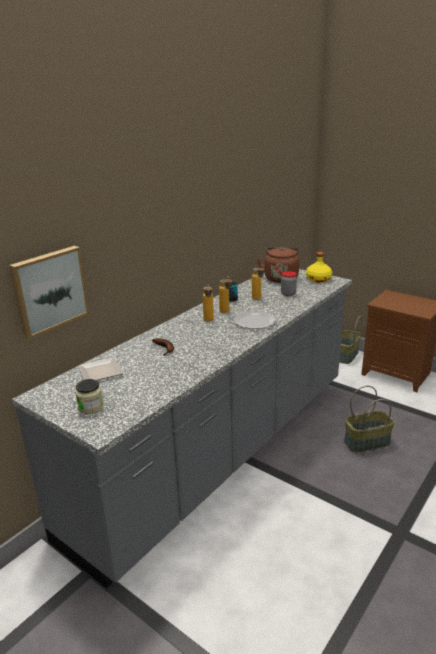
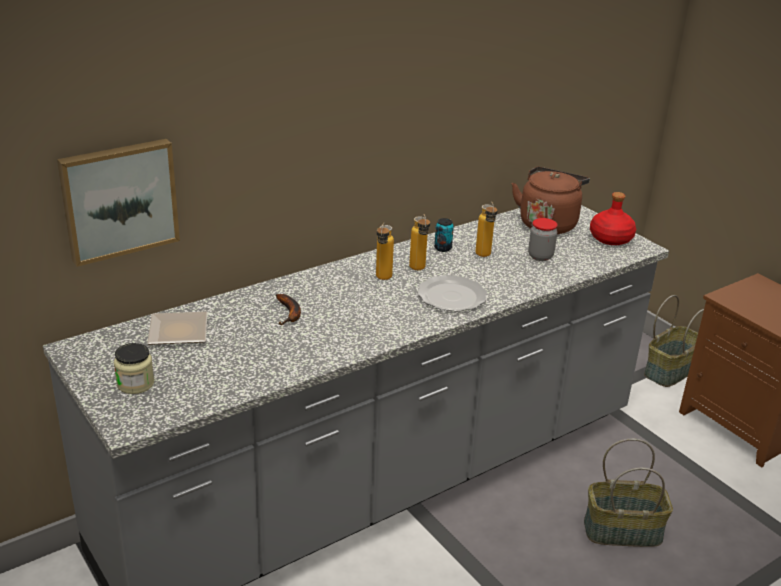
camera: 15 degrees right, 5 degrees up
yellow bottle [306,252,332,283] -> red bottle [590,192,636,245]

